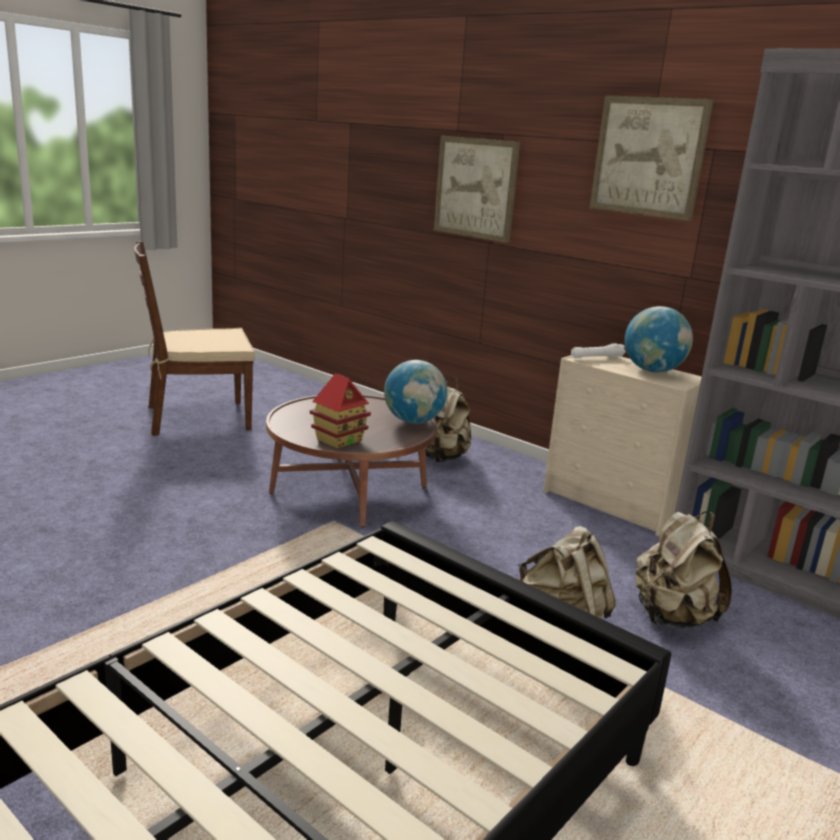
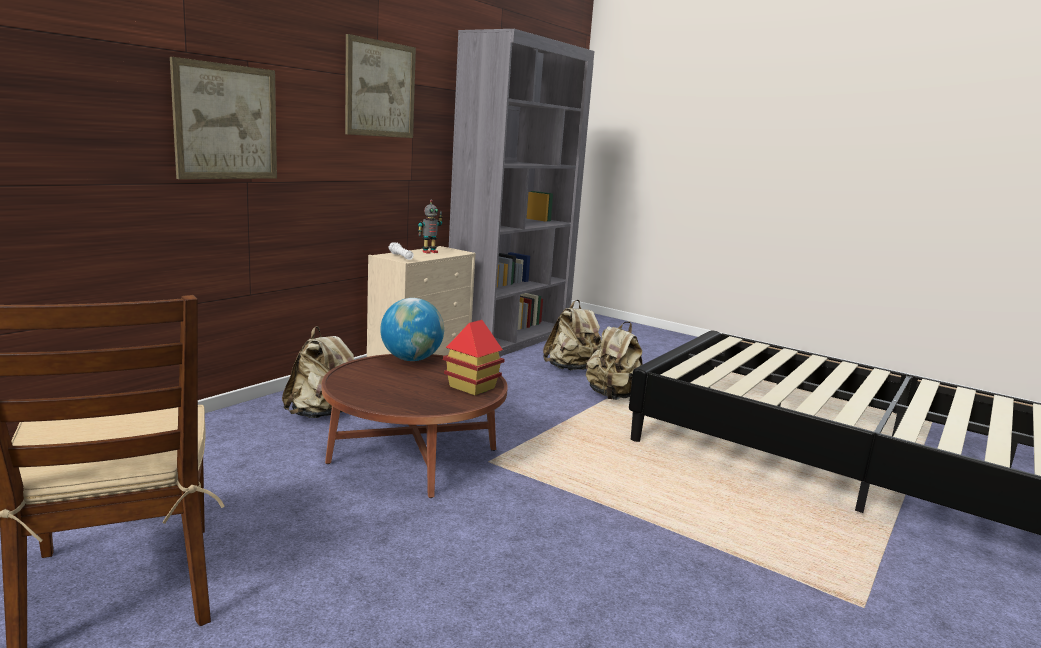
camera: 95 degrees left, 5 degrees down
globe [625,306,693,373] -> toy robot [418,200,443,254]

